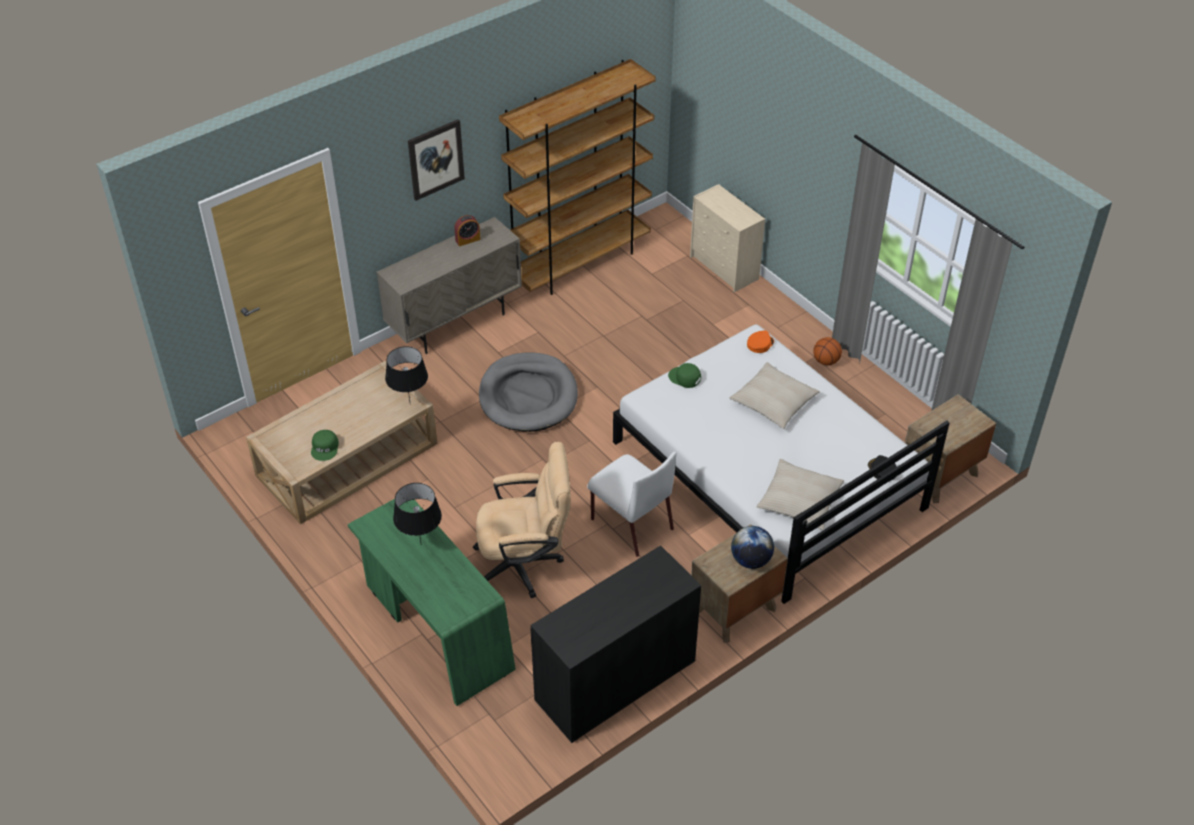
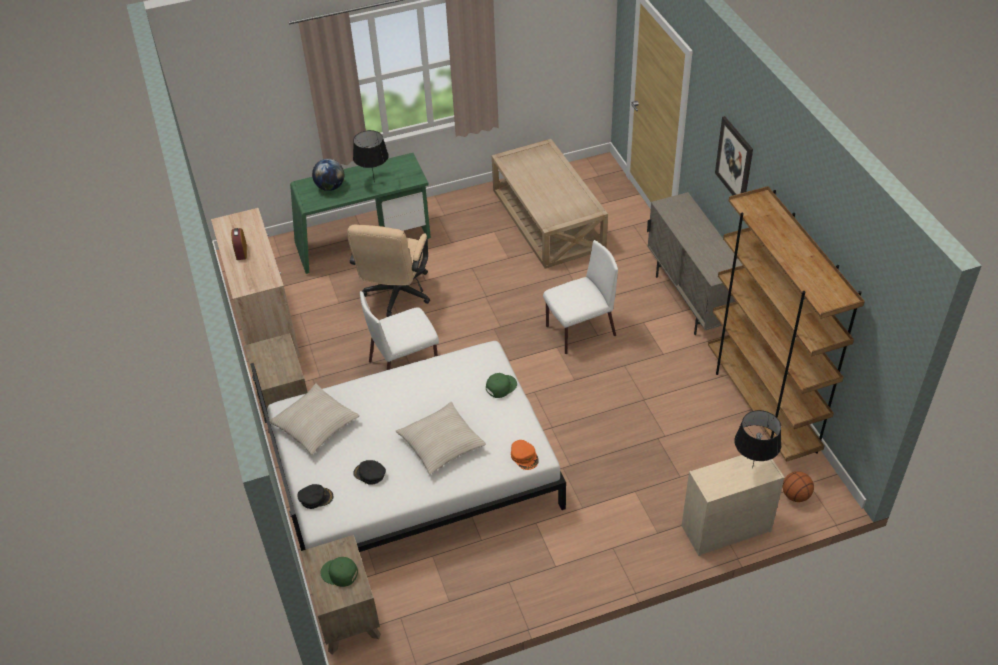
camera: 110 degrees right, 0 degrees up
green cap [311,430,339,461] -> green cap moved to [320,557,358,587]
black table lamp [385,346,428,401] -> black table lamp moved to [734,410,781,469]
alarm clock [454,215,481,246] -> alarm clock moved to [231,228,247,260]
grey dog bed [479,353,578,432] -> white chair [543,240,618,354]
black cabinet [530,545,702,743] -> beige cabinet [211,208,300,357]
globe [731,526,774,569] -> globe moved to [312,159,344,191]
basketball [813,337,842,365] -> basketball moved to [783,471,814,502]
none -> black cap [353,460,386,485]

